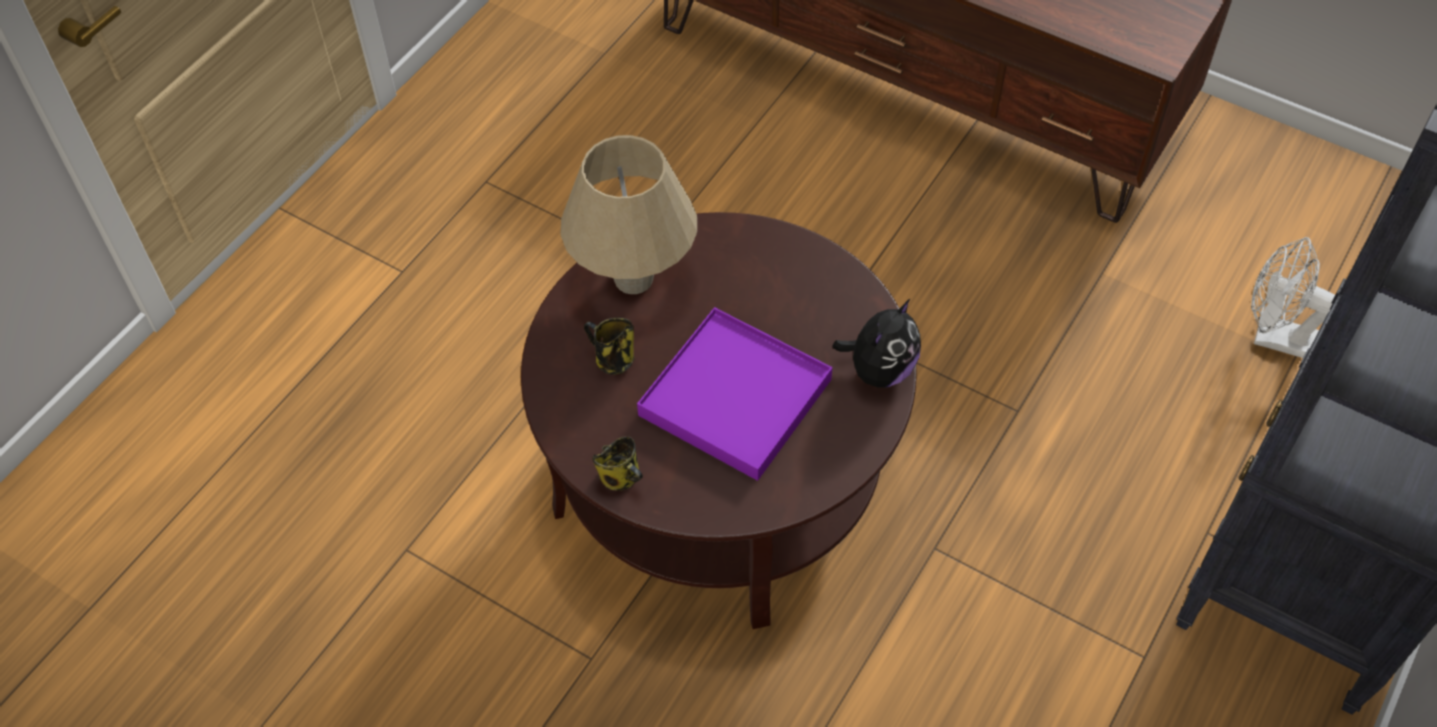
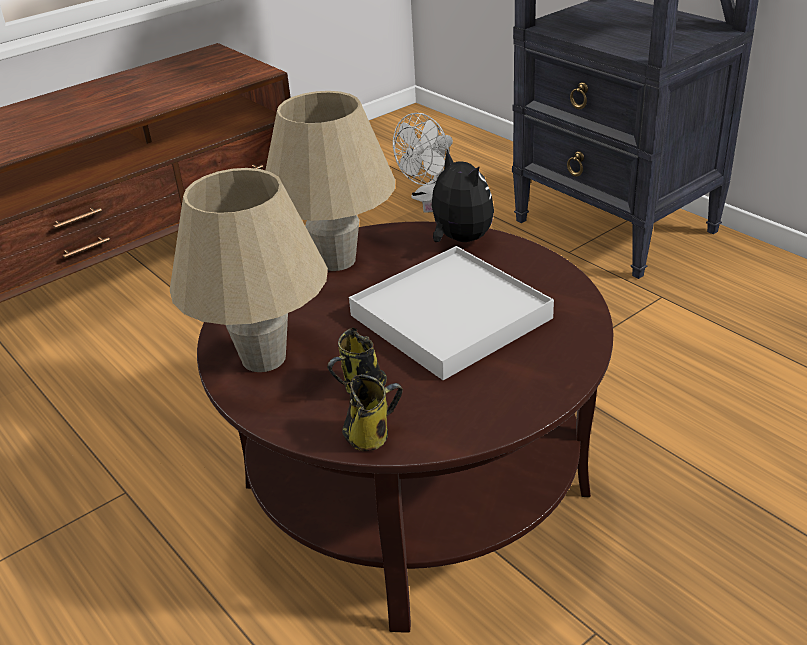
camera: 70 degrees left, 20 degrees down
mug [592,436,643,491] -> mug moved to [342,374,403,451]
purple tray [637,307,832,481] -> white tray [349,246,554,380]
none -> beige table lamp [266,91,395,271]

